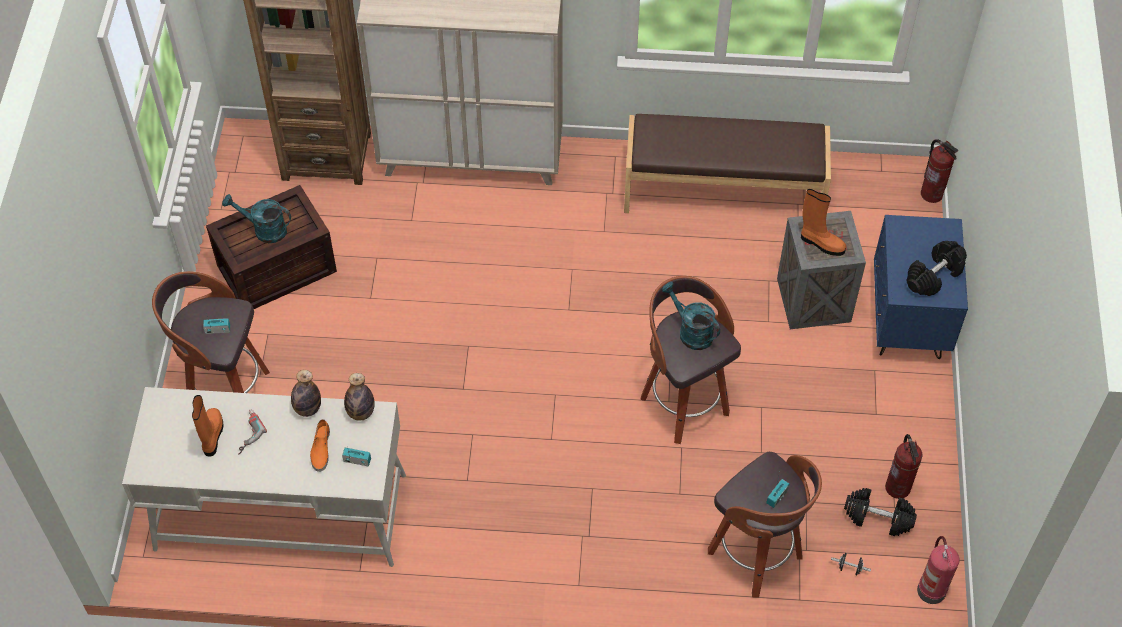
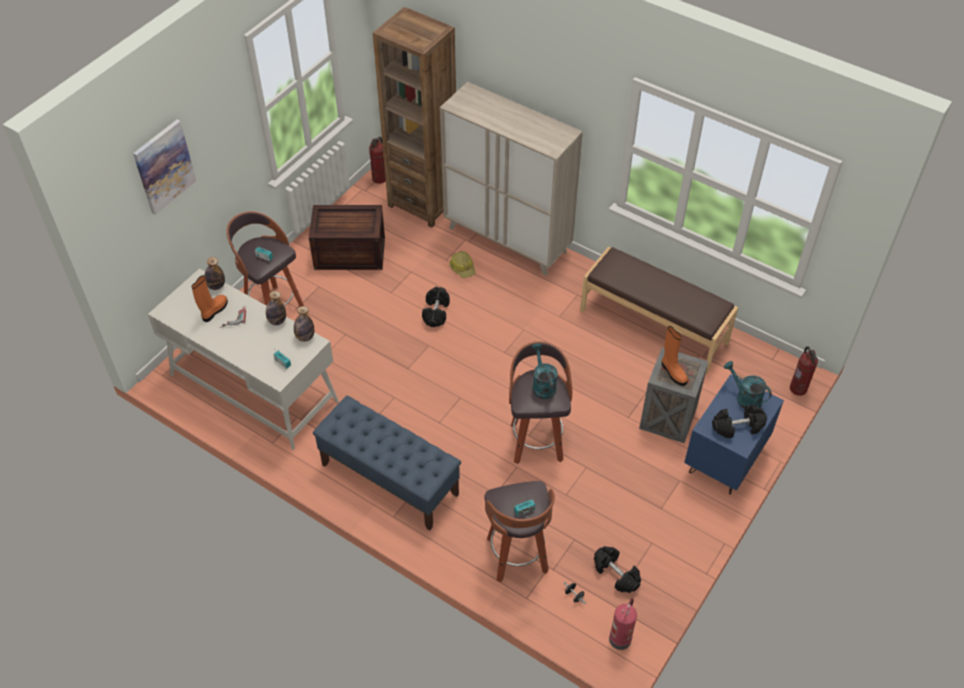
camera: 30 degrees right, 5 degrees down
turquoise watering can [222,194,291,243] -> turquoise watering can moved to [724,361,772,409]
orange shoe [310,419,330,472] -> none
fire extinguisher [885,434,923,499] -> fire extinguisher moved to [369,137,386,184]
none -> picture [133,120,196,215]
none -> bottle [205,257,225,290]
none -> blue bench [313,396,461,530]
none -> black dumbbell [422,287,450,327]
none -> hard hat [449,251,476,278]

